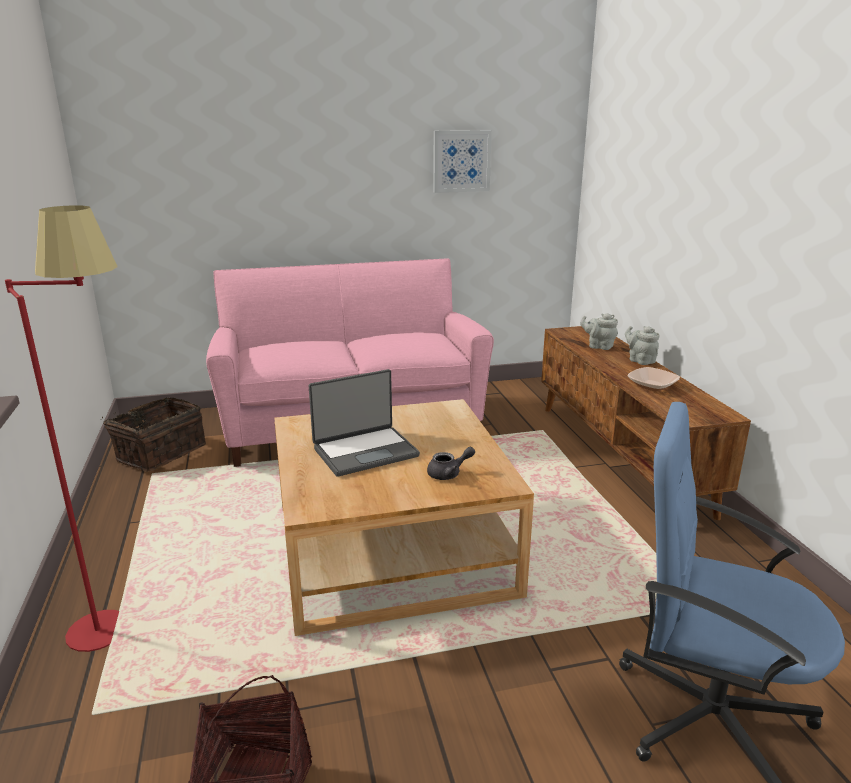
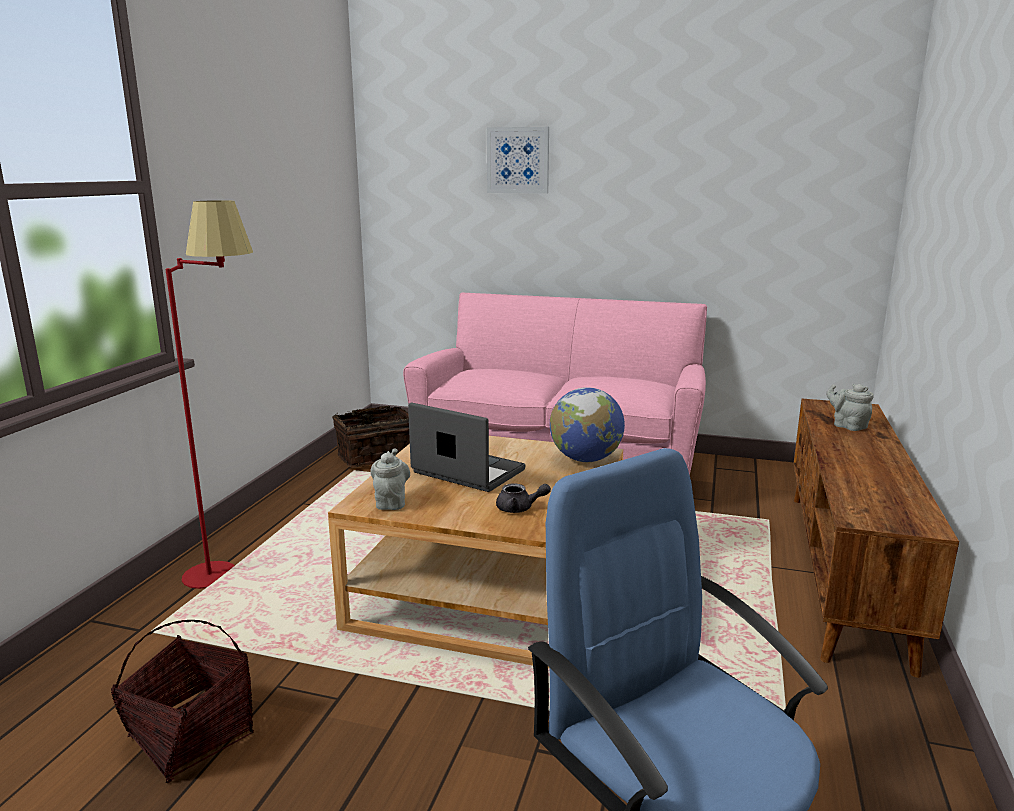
camera: 30 degrees right, 5 degrees down
laptop [309,369,420,477] -> laptop turned 150 degrees counterclockwise [408,402,526,492]
picture [433,130,492,193] -> picture moved to [487,127,549,194]
grey teapot [625,326,660,365] -> grey teapot moved to [370,448,410,510]
bowl [627,367,680,391] -> none
none -> globe [550,387,625,462]

